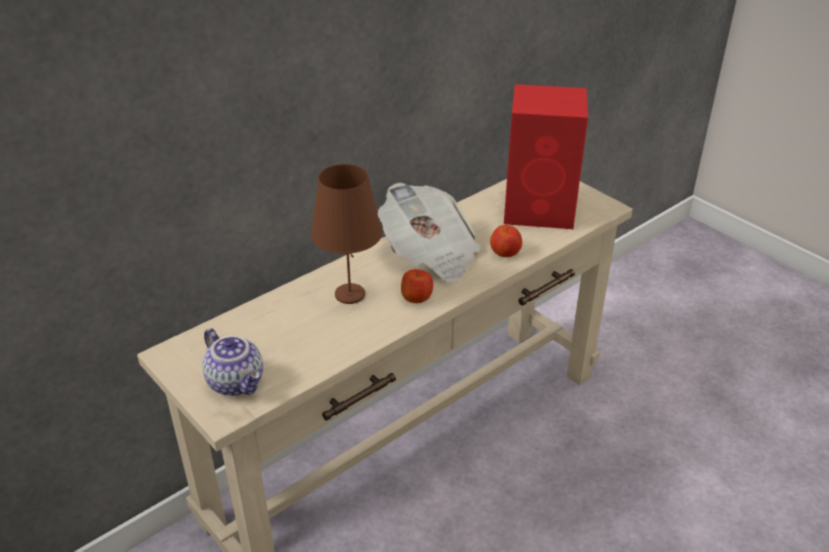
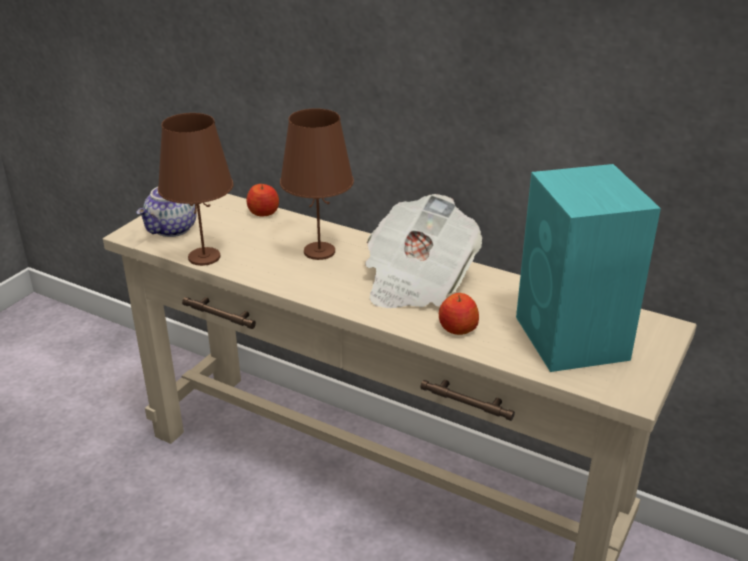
camera: 70 degrees right, 5 degrees down
apple [401,269,433,303] -> apple moved to [246,184,279,216]
red speaker [504,84,588,229] -> turquoise speaker [516,164,661,372]
none -> brown table lamp [158,113,234,266]

